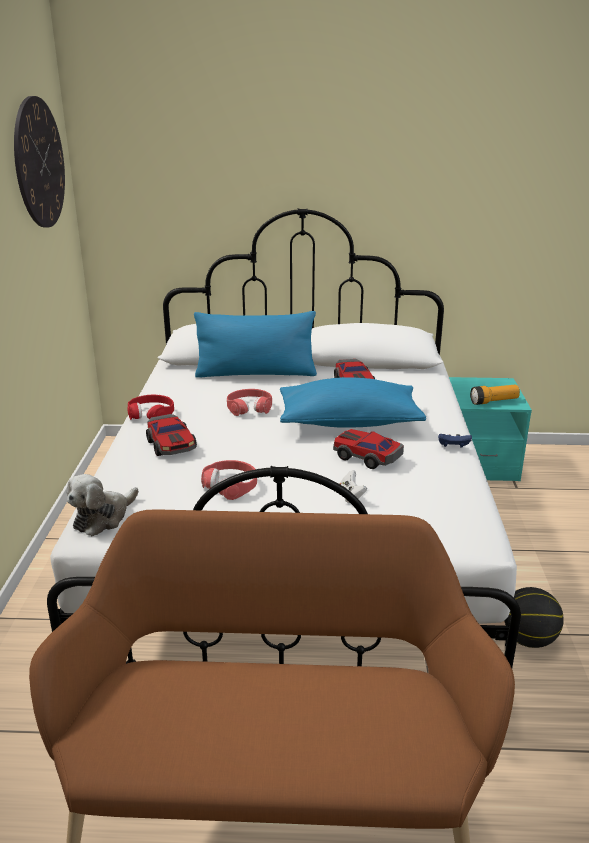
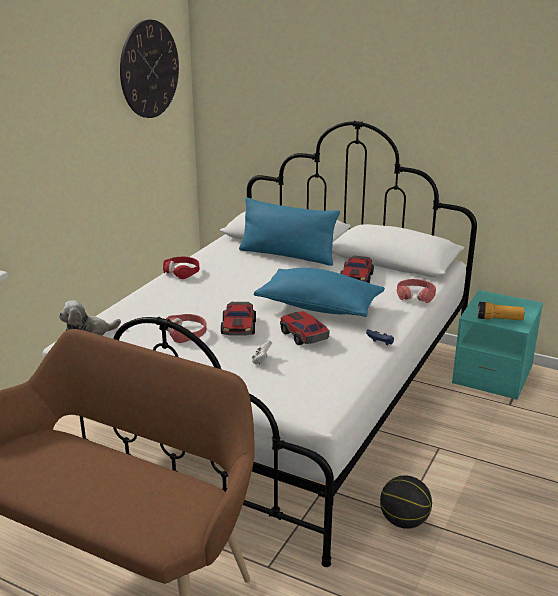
camera: 25 degrees right, 0 degrees up
toy car [146,414,197,456] -> toy car moved to [221,302,256,336]
red headphones [227,389,272,416] -> red headphones moved to [397,279,436,303]

